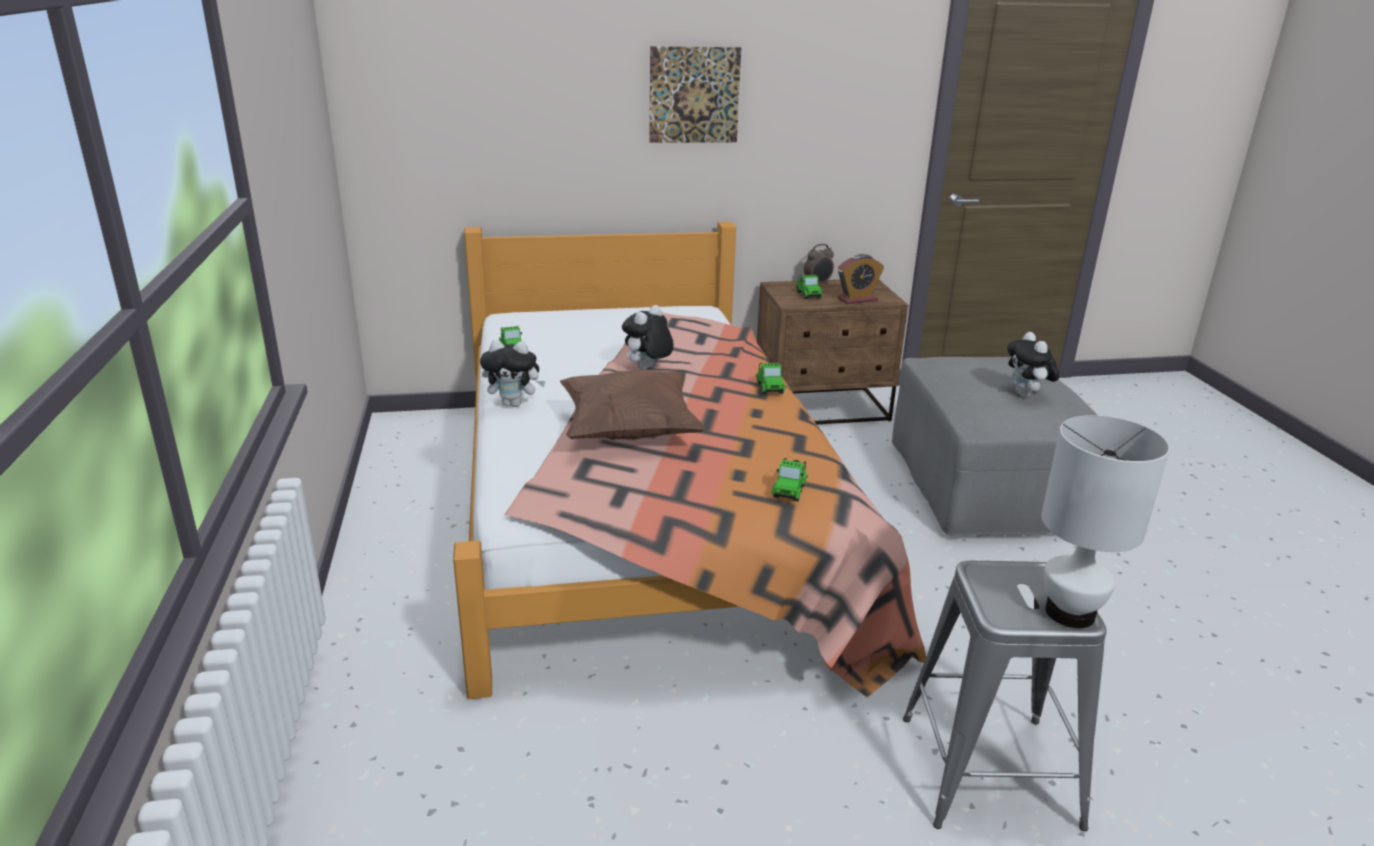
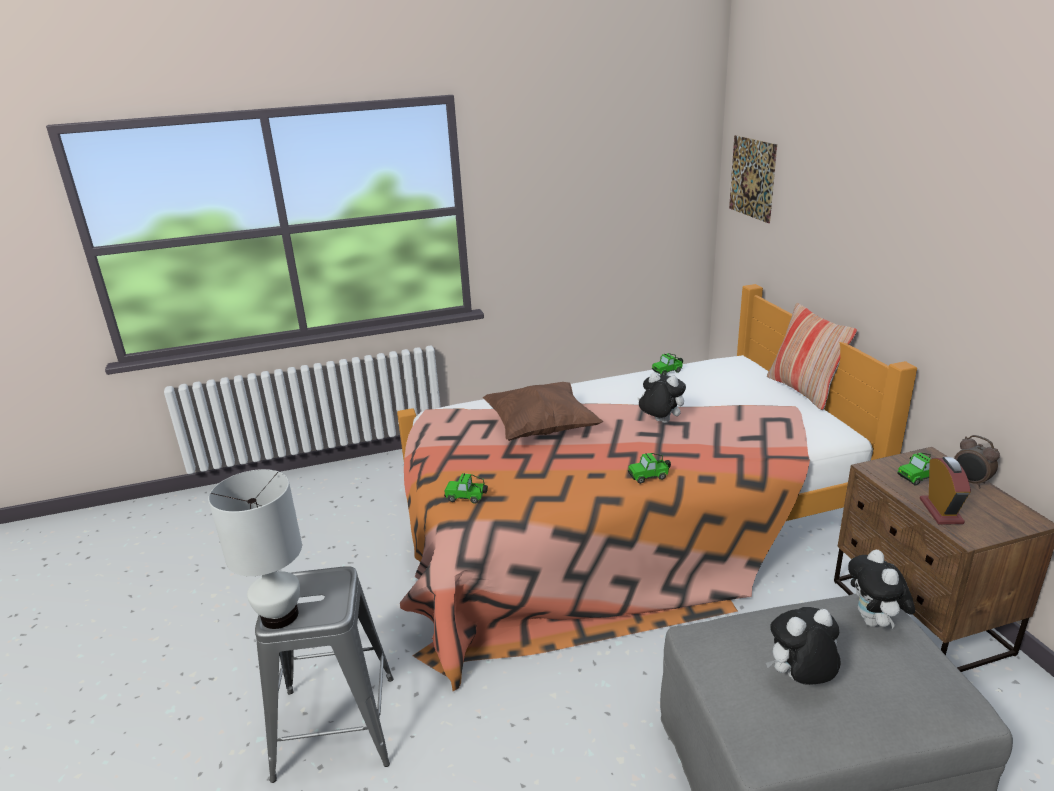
camera: 85 degrees right, 0 degrees up
plush toy [480,340,546,407] -> plush toy moved to [848,550,915,629]
picture [649,46,741,143] -> picture moved to [729,135,777,223]
alarm clock [837,254,884,304] -> alarm clock turned 150 degrees counterclockwise [920,457,971,524]
none -> pillow [767,303,857,410]

